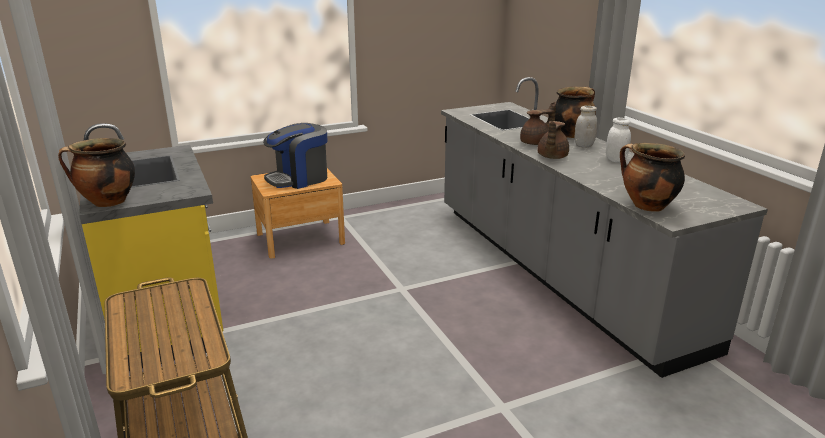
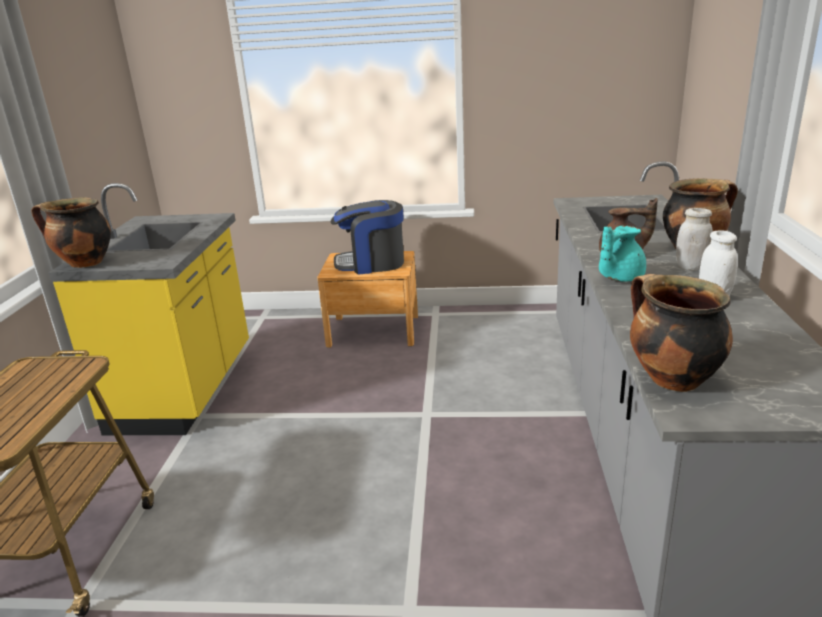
camera: 30 degrees right, 0 degrees up
brown teapot [537,121,569,159] -> turquoise teapot [599,226,646,282]

